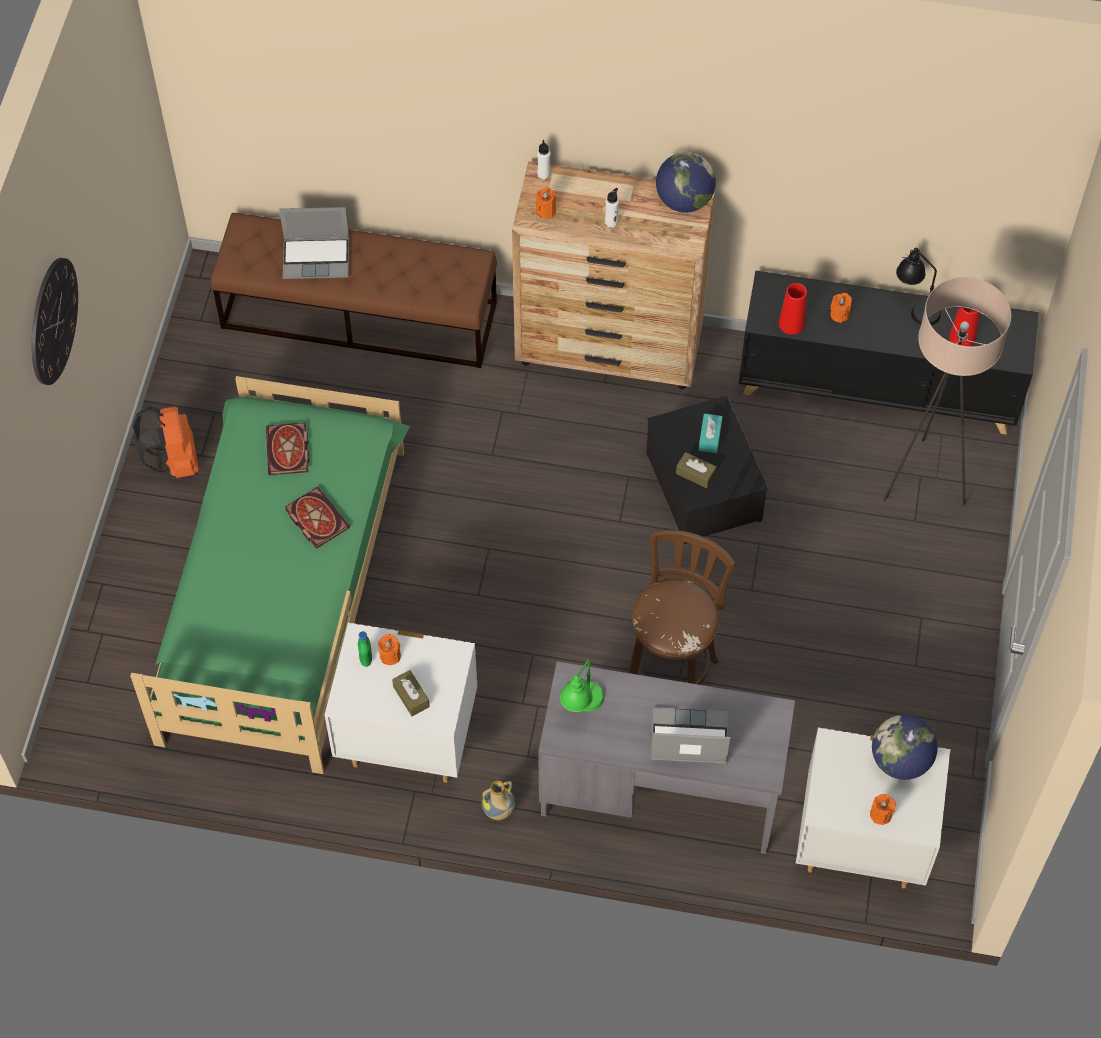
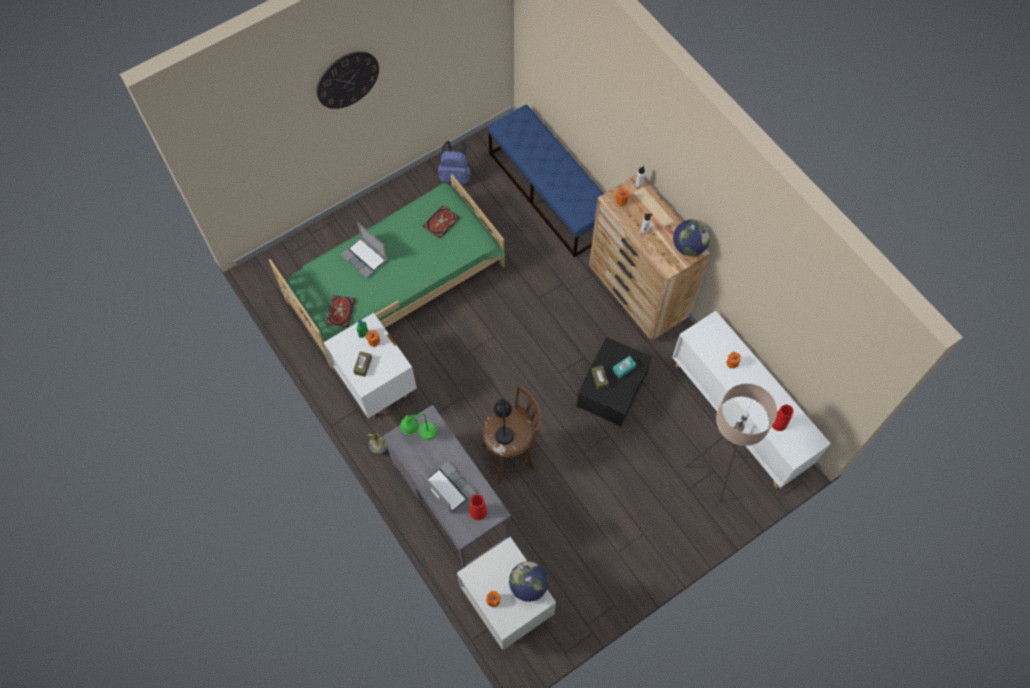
camera: 45 degrees right, 5 degrees up
orange backpack [132,406,199,478] -> none
brown bench [211,213,497,368] -> blue bench [487,105,604,257]
laptop [279,207,349,279] -> laptop moved to [341,222,388,278]
book [285,487,350,549] -> book moved to [326,295,355,327]
black cabinet [739,270,1039,435] -> white cabinet [672,311,831,488]
red vase [779,283,807,335] -> red vase moved to [470,494,487,520]
black table lamp [896,247,941,326] -> black table lamp moved to [493,398,514,445]
none -> blue backpack [438,141,471,184]

